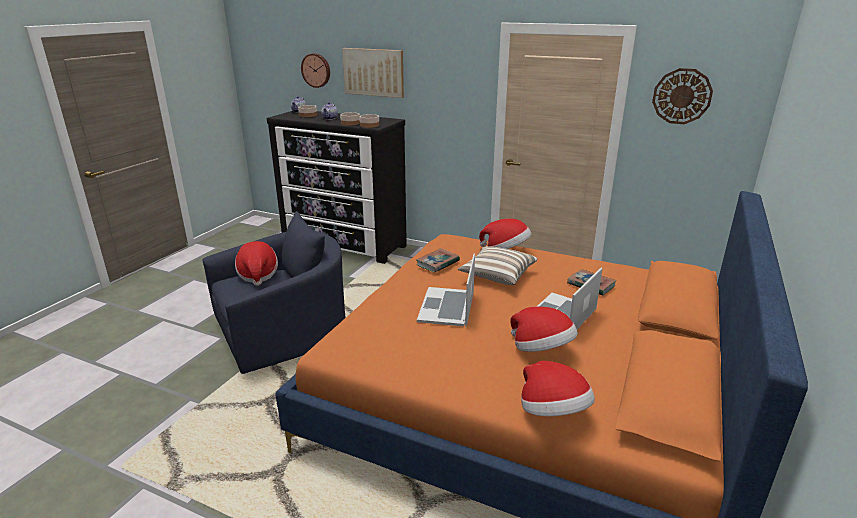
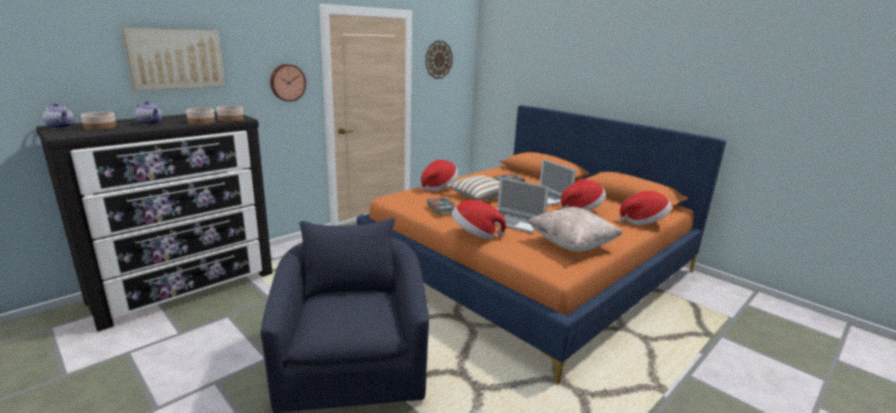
camera: 70 degrees left, 5 degrees down
hat [235,241,278,286] -> hat moved to [452,200,506,240]
wall clock [301,53,330,88] -> wall clock moved to [270,64,306,102]
none -> beige pillow [527,207,623,251]

